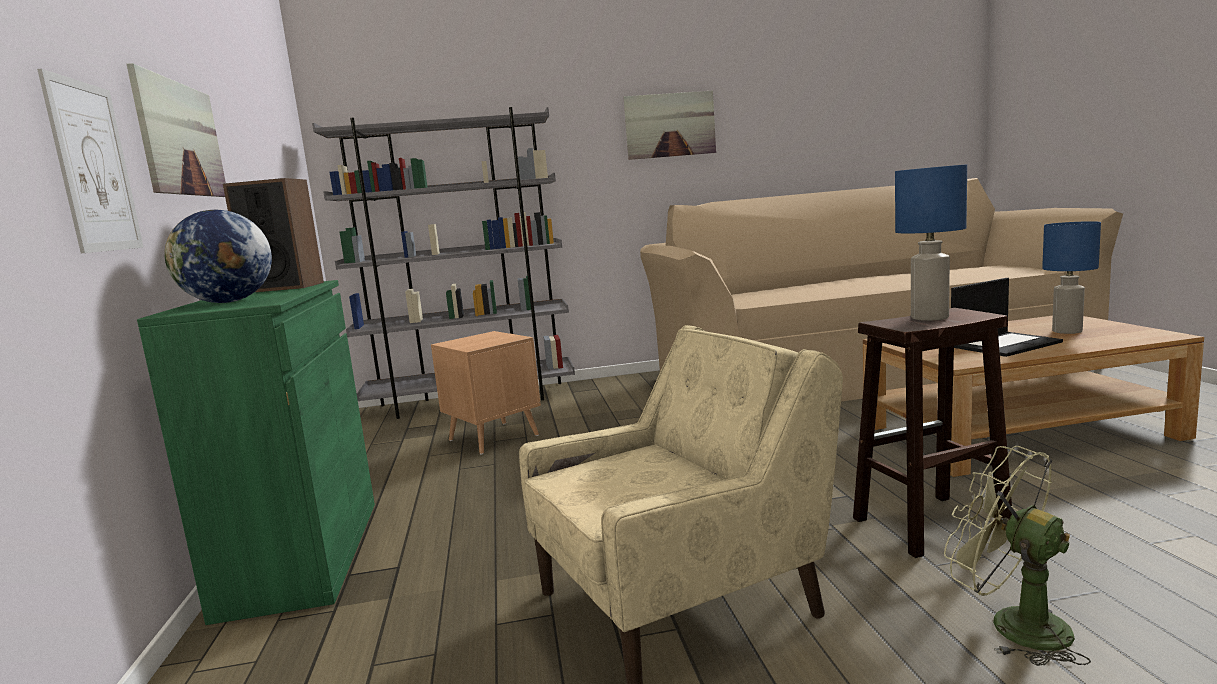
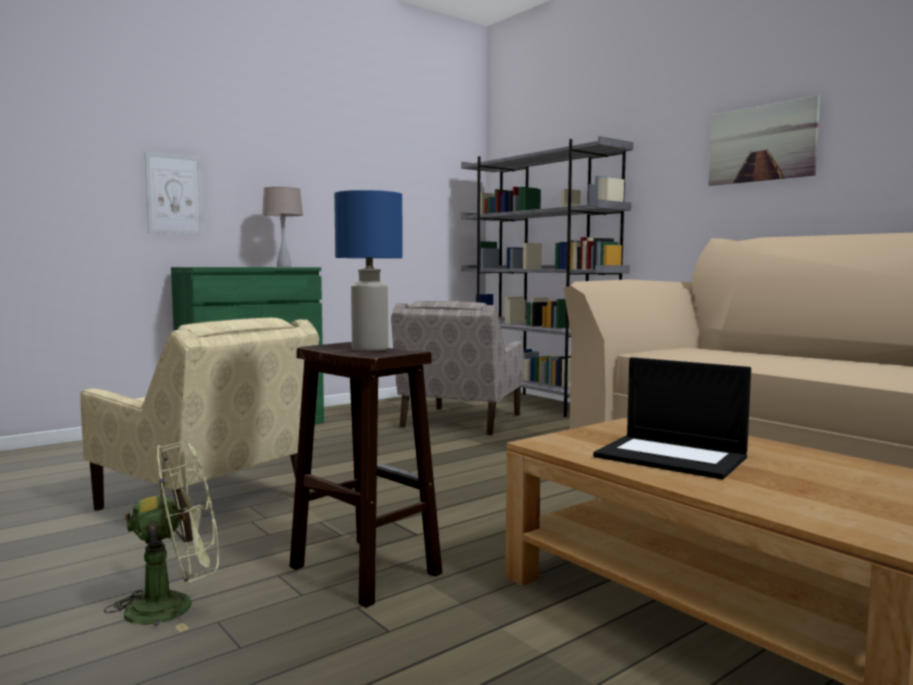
camera: 60 degrees right, 5 degrees down
picture [127,63,226,197] -> none
globe [165,209,272,303] -> none
speaker [223,178,324,292] -> beige table lamp [262,187,303,267]
brown side table [431,331,541,455] -> beige armchair [391,301,524,435]
green fan [944,446,1091,666] -> green fan turned 45 degrees clockwise [104,441,219,632]
blue table lamp [1042,221,1101,334] -> none

